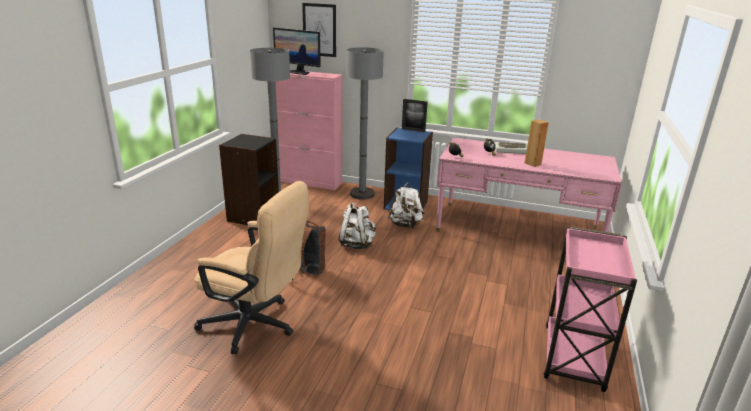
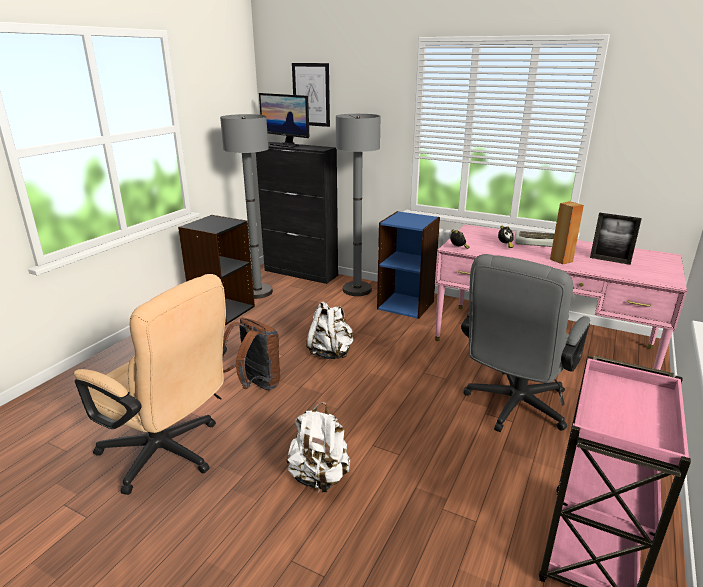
camera: 10 degrees right, 0 degrees up
pink cabinet [275,71,343,190] -> black cabinet [256,142,338,284]
white backpack [388,182,424,229] -> white backpack moved to [287,402,350,494]
picture frame [402,99,428,132] -> picture frame moved to [590,213,642,265]
none -> grey office chair [461,254,590,432]

